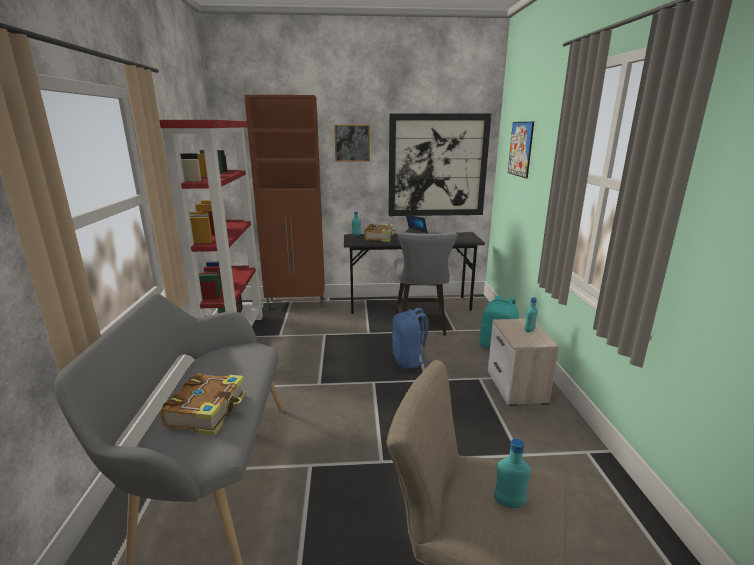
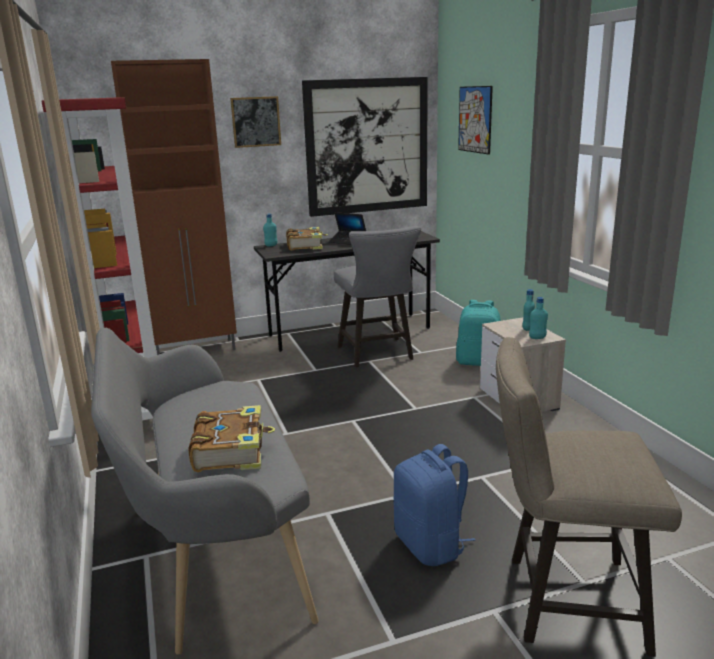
camera: 15 degrees left, 0 degrees up
blue backpack [392,308,433,369] -> blue backpack moved to [393,444,475,566]
turquoise bottle [494,439,531,508] -> turquoise bottle moved to [529,297,548,339]

